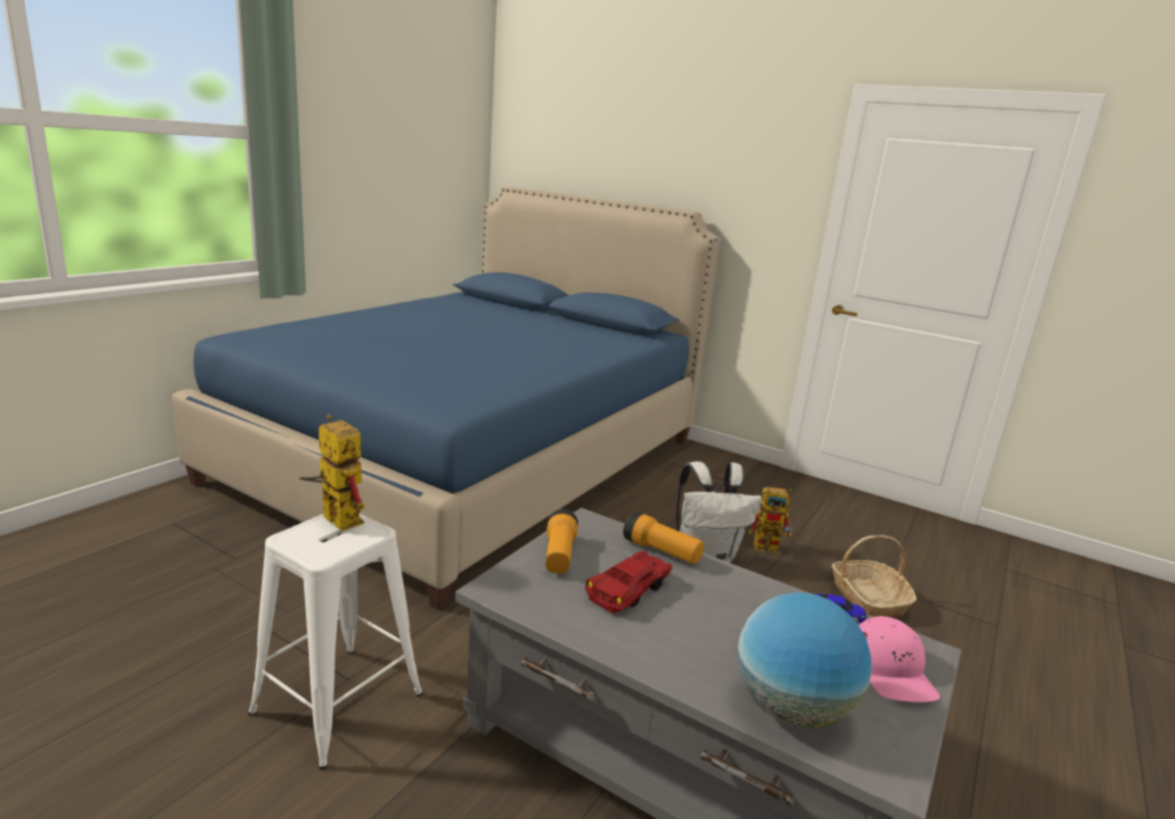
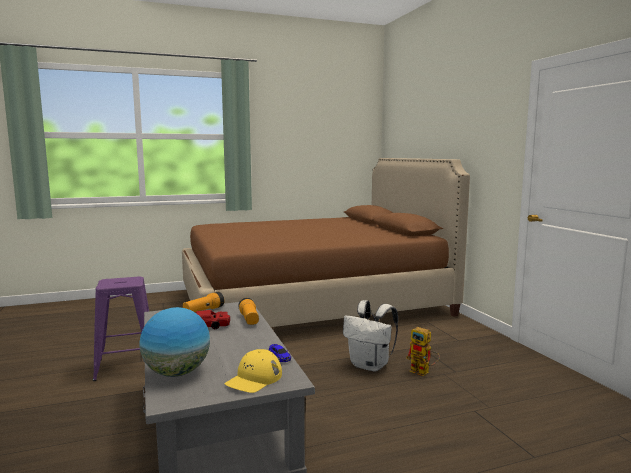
camera: 40 degrees right, 10 degrees down
blue bed [172,187,721,610] -> brown bed [182,158,470,327]
white stool [248,514,423,770] -> purple stool [93,276,149,381]
toy robot [299,415,365,532] -> none
basket [832,535,917,617] -> none
pink cap [859,616,940,702] -> yellow cap [225,349,282,393]

